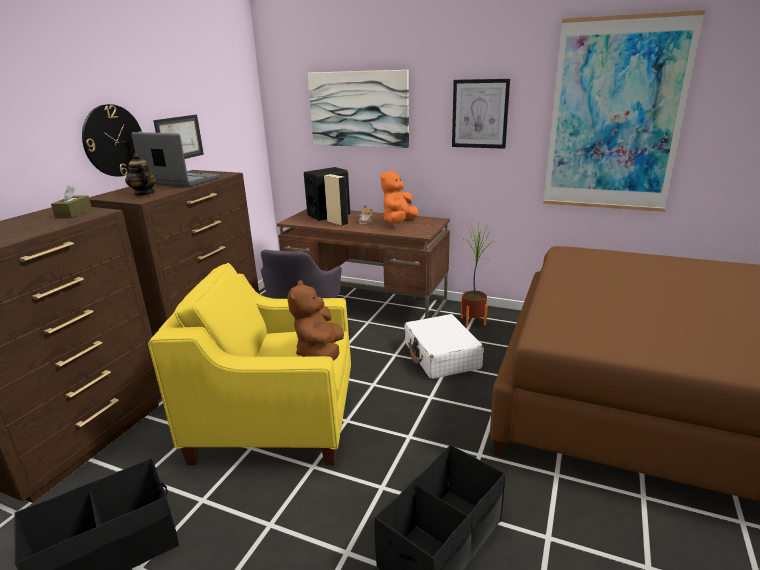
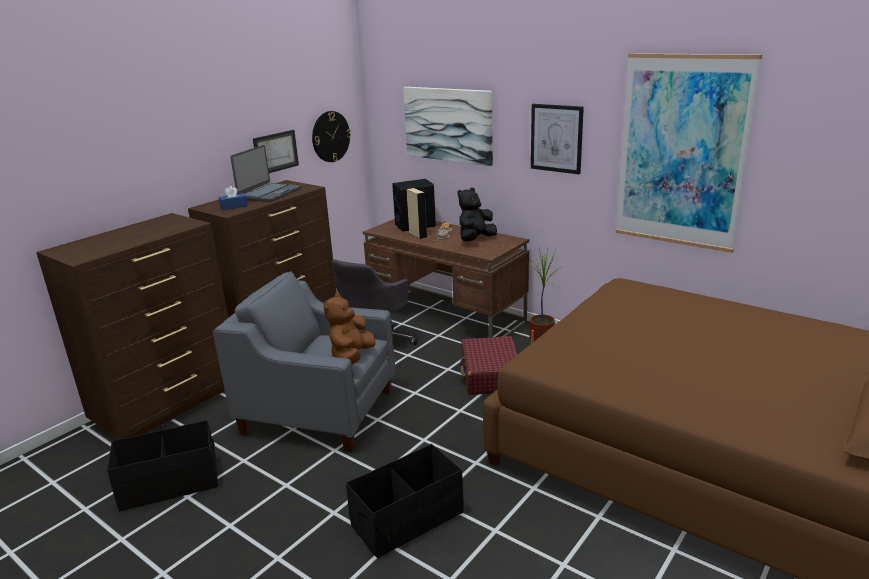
camera: 15 degrees right, 0 degrees up
brown tissue box [51,185,92,218] -> none
wall clock [82,104,142,177] -> wall clock moved to [312,111,351,162]
teapot [125,154,157,196] -> blue tissue box [219,186,248,210]
laptop [131,132,220,187] -> laptop turned 75 degrees clockwise [230,145,302,202]
yellow armchair [148,263,351,465] -> grey armchair [213,271,396,452]
orange plush toy [381,170,418,223] -> black plush toy [457,188,497,242]
white suitcase [404,314,484,379] -> red suitcase [460,336,518,395]

